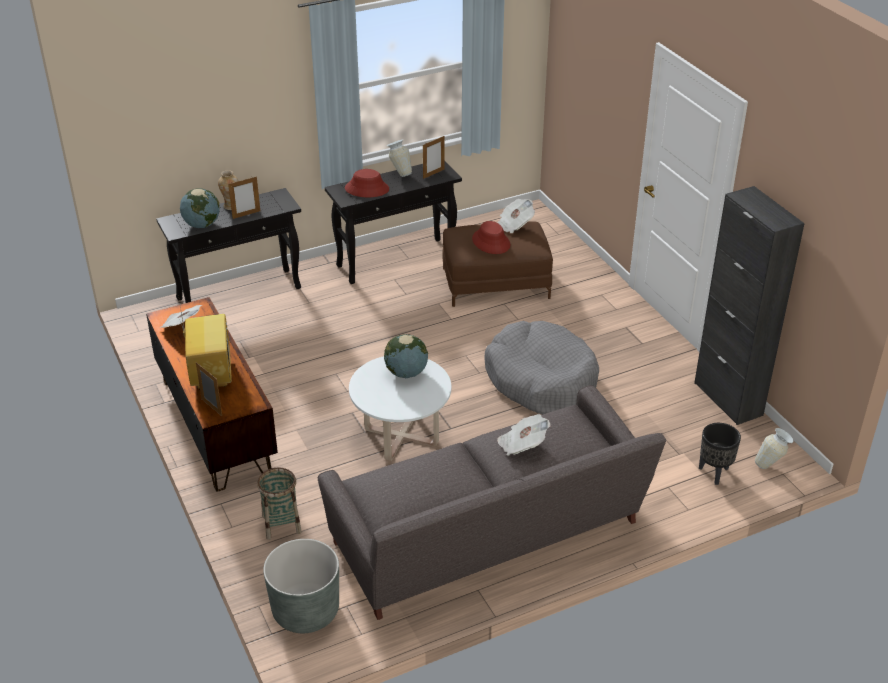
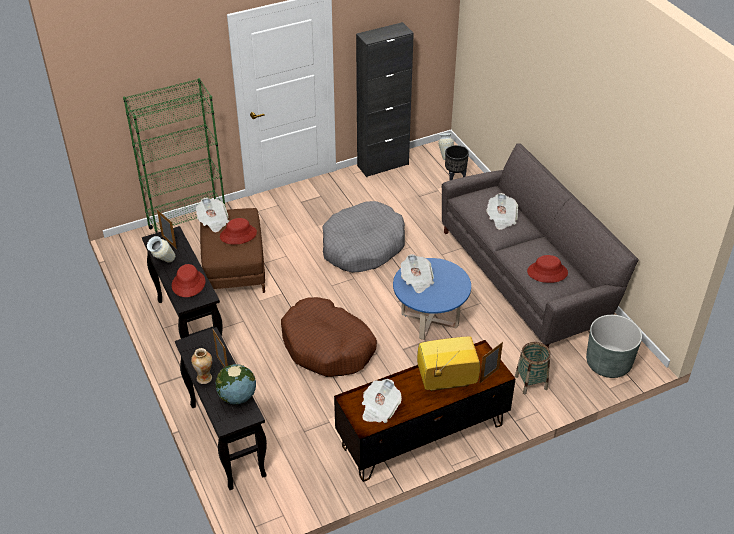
camera: 90 degrees left, 5 degrees up
white coffee table [349,356,451,461] -> blue coffee table [393,258,471,340]
globe [384,334,428,378] -> newspaper [401,254,434,293]
none -> green bookcase [123,78,225,233]
none -> brown dog bed [281,297,377,377]
none -> red hat [527,255,568,283]

